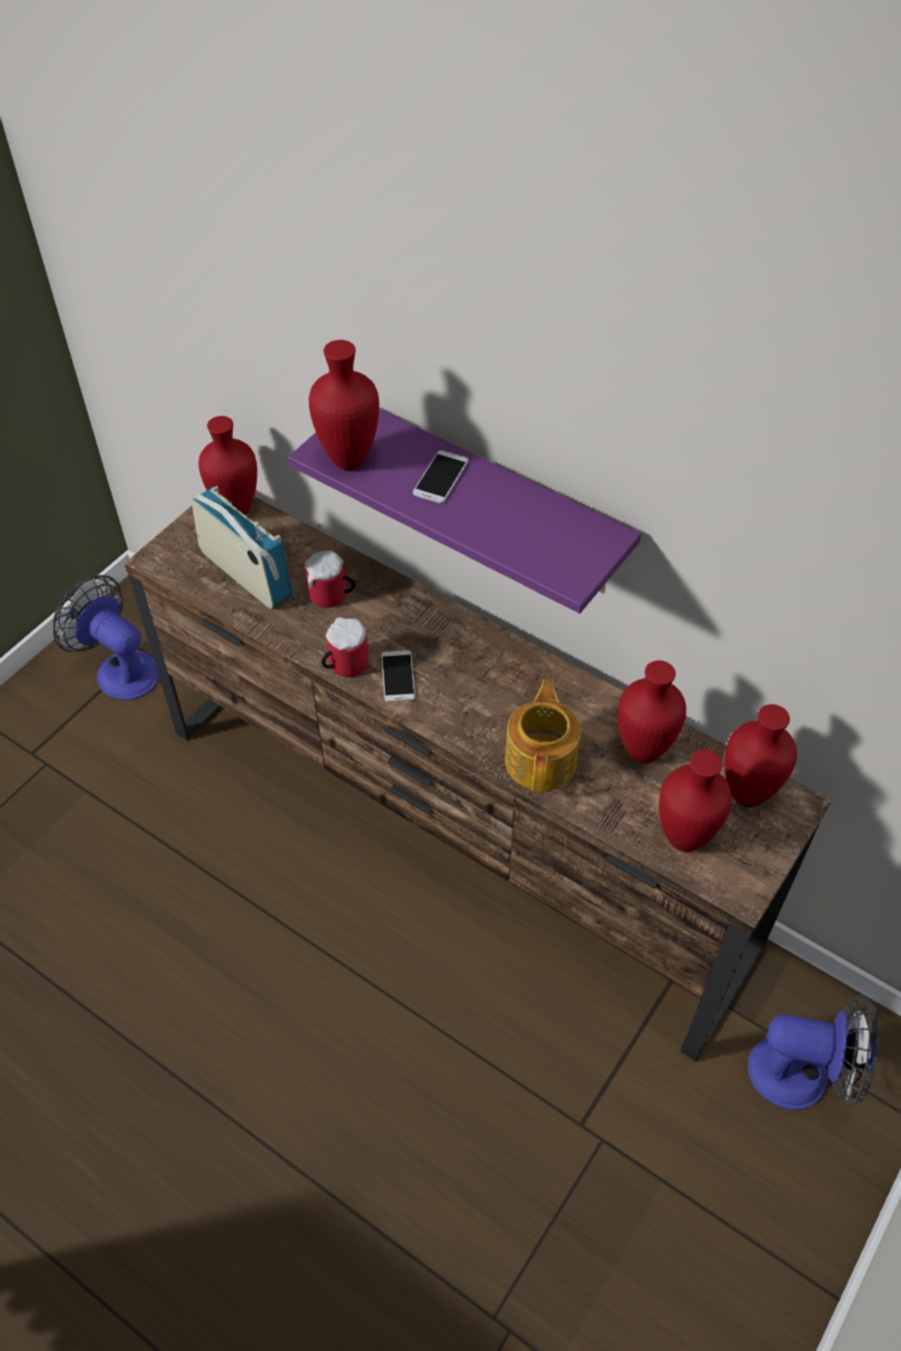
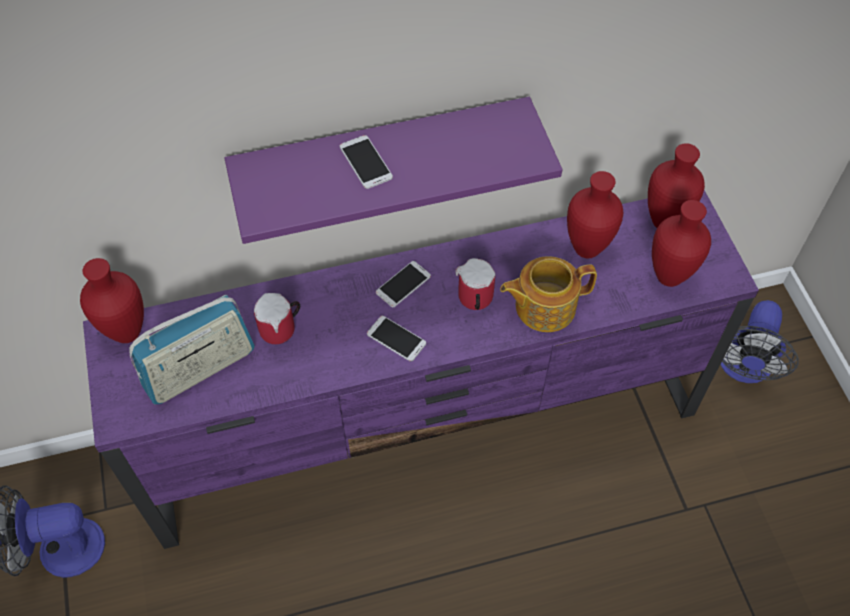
camera: 50 degrees left, 5 degrees up
brown tv stand [124,496,831,1062] -> purple tv stand [83,190,759,549]
radio [191,486,293,609] -> radio turned 150 degrees clockwise [129,295,255,404]
red vase [309,340,379,470] -> none
mug [321,617,369,677] -> mug moved to [455,258,495,310]
teapot [505,679,581,793] -> teapot turned 60 degrees counterclockwise [500,256,597,332]
fan [748,994,879,1110] -> fan turned 150 degrees clockwise [720,300,799,383]
none -> phone [376,261,431,307]

